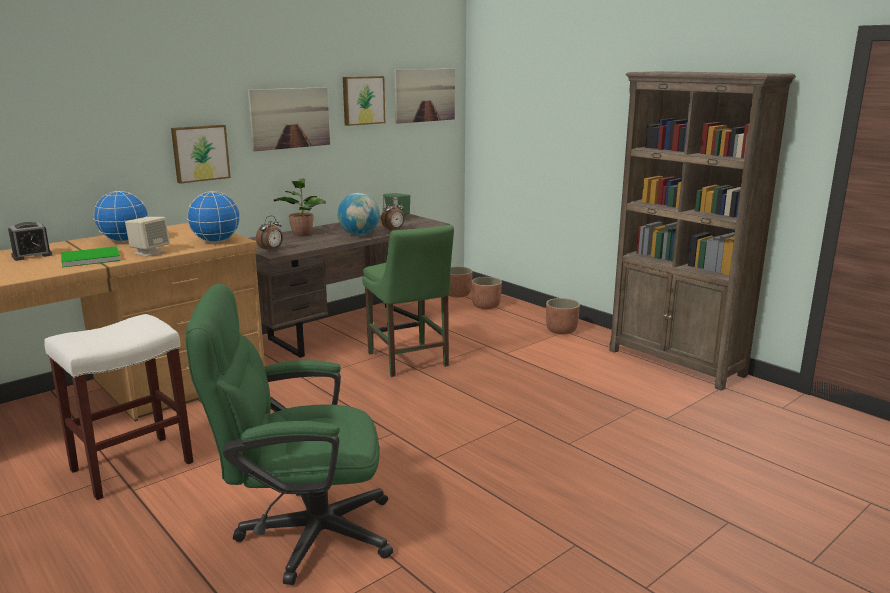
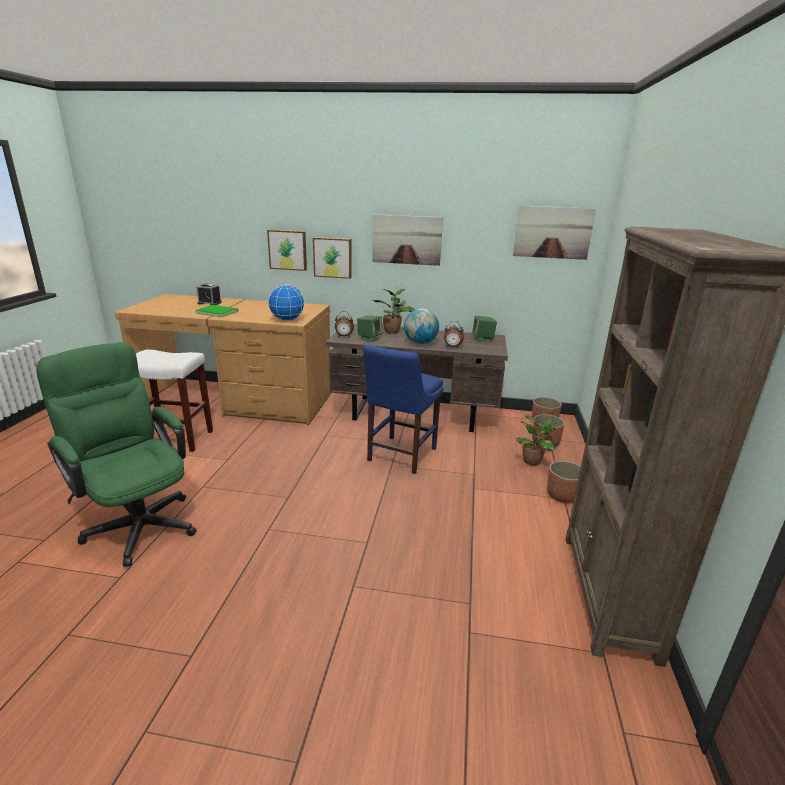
camera: 50 degrees right, 5 degrees up
globe [93,191,149,242] -> none
beige speaker [125,217,170,257] -> none
picture [343,76,385,126] -> picture moved to [267,230,307,271]
green chair [362,225,454,377] -> blue chair [363,344,443,474]
none -> green speaker [357,315,383,342]
none -> potted plant [516,415,557,466]

